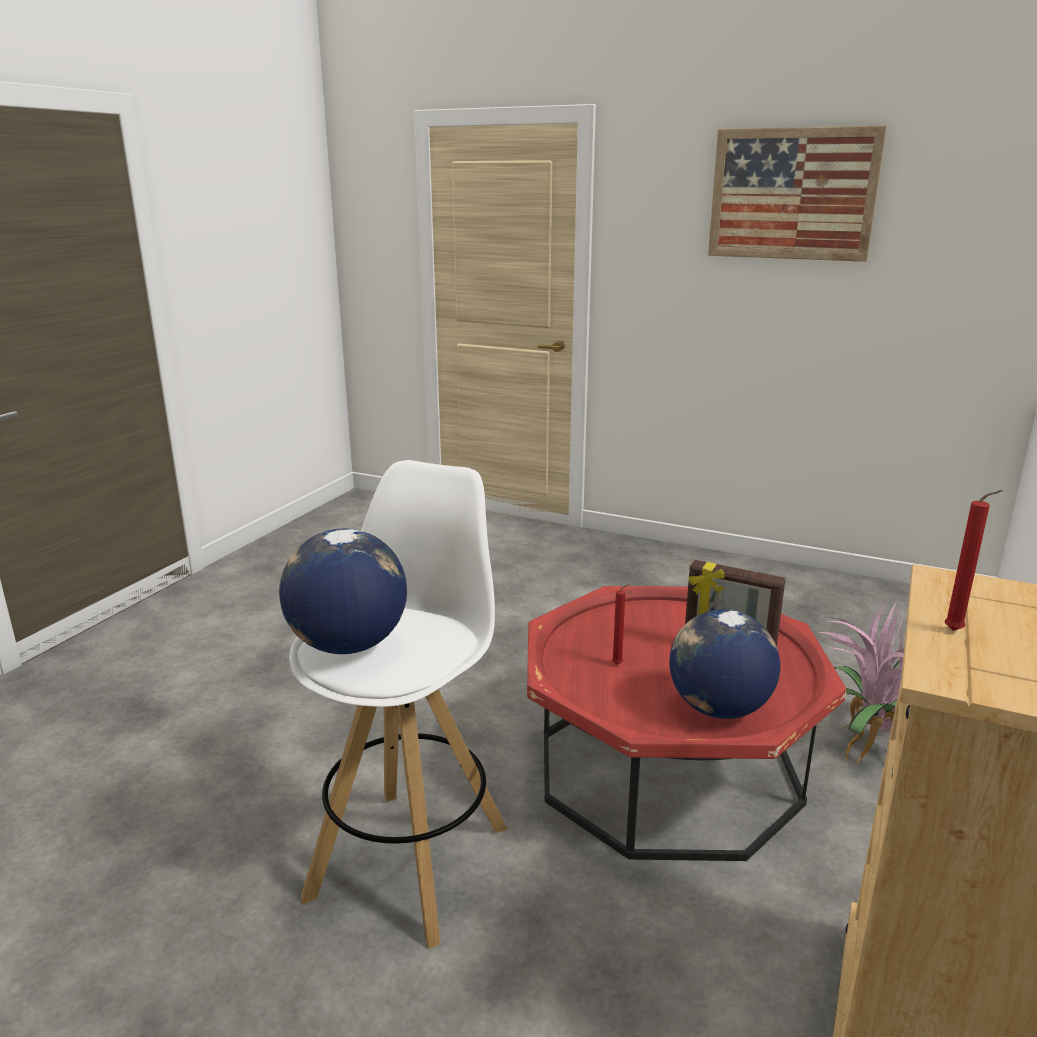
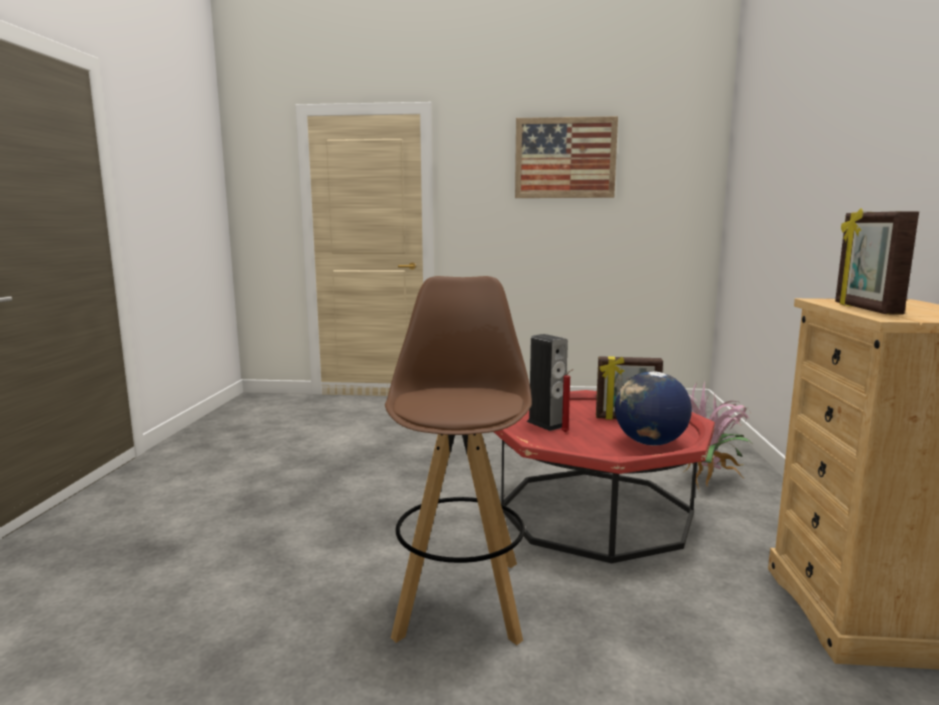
camera: 20 degrees left, 10 degrees down
globe [279,528,407,654] -> none
white stool [289,460,507,949] -> brown stool [385,276,532,645]
red candle [944,490,1003,631] -> picture frame [835,208,919,315]
none -> speaker [527,334,568,431]

